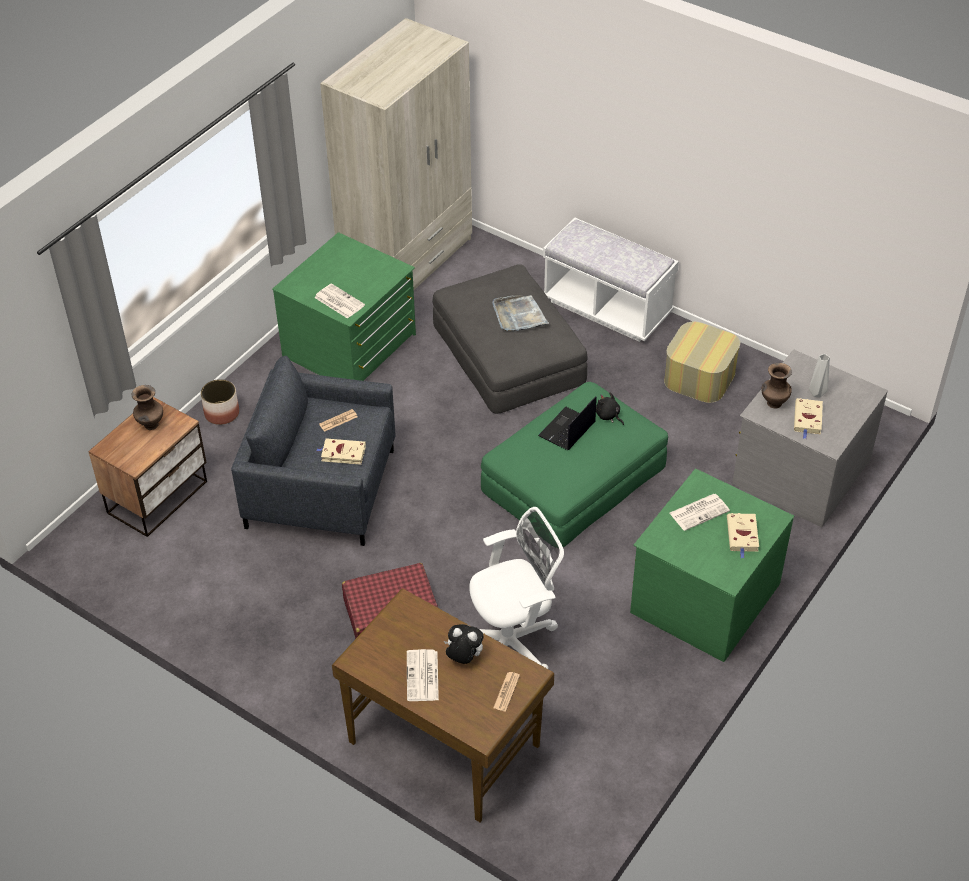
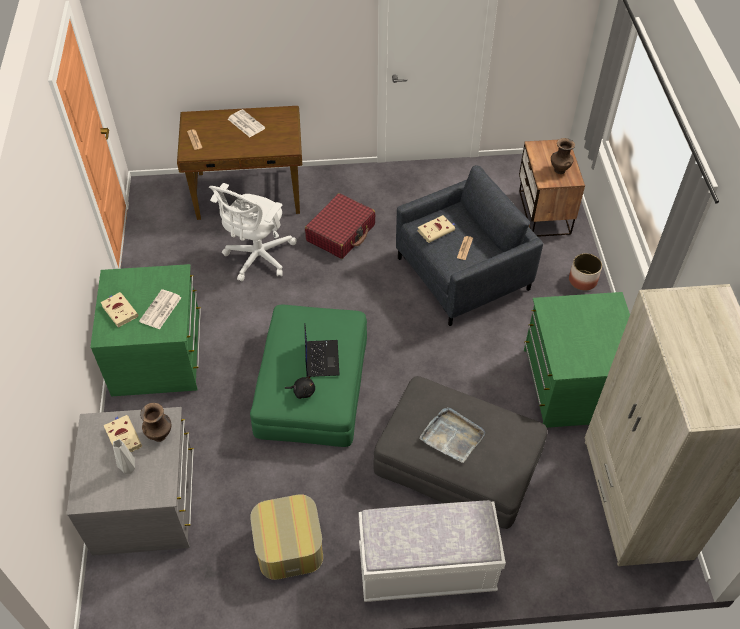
camera: 140 degrees right, 5 degrees up
newspaper [314,283,365,319] -> none
plush toy [444,624,484,664] -> none

